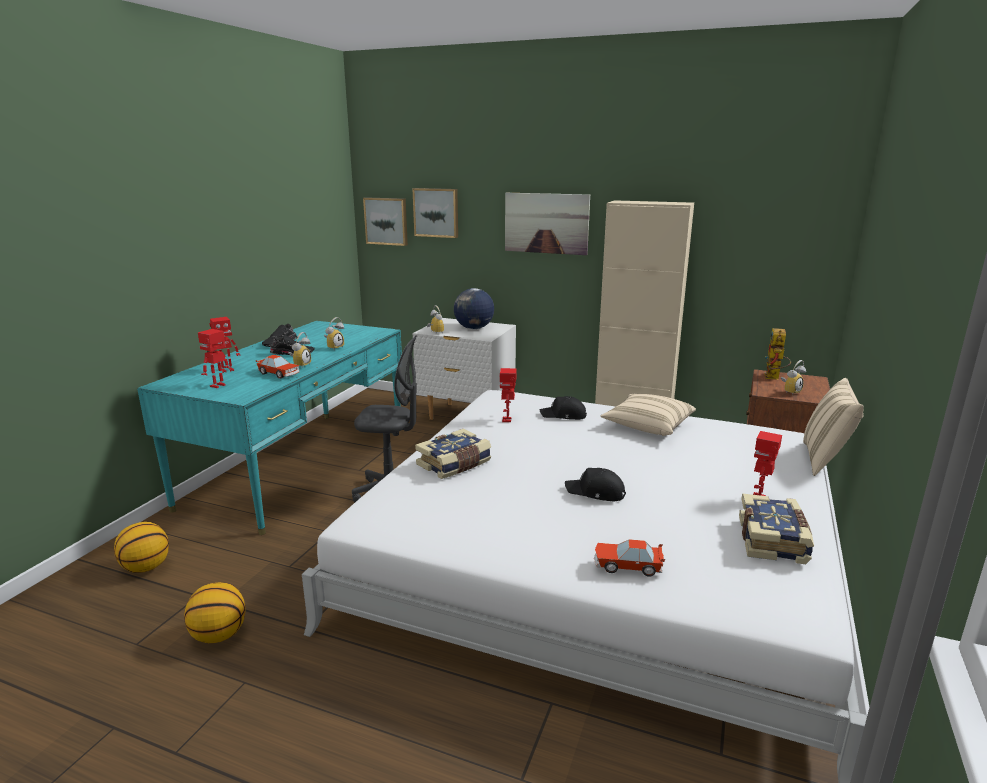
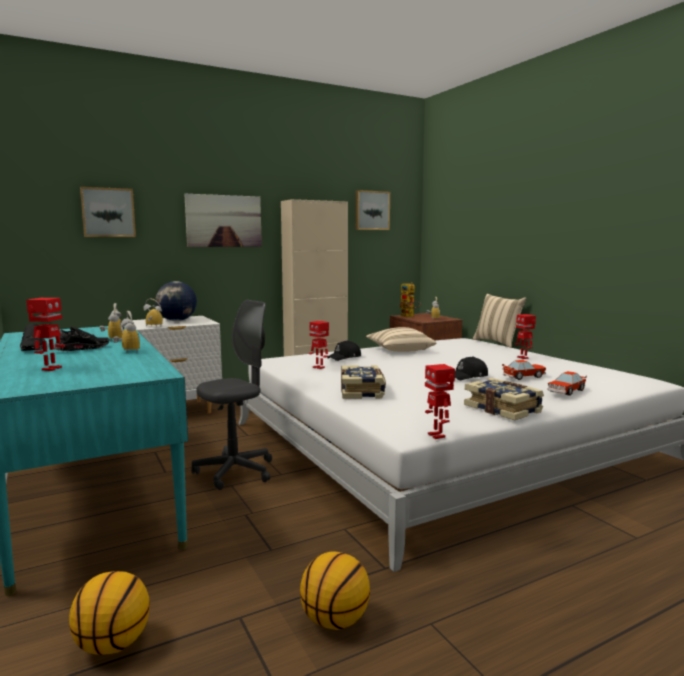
camera: 50 degrees left, 10 degrees down
toy robot [198,329,229,388] -> toy robot moved to [425,364,455,439]
toy car [256,355,300,379] -> toy car moved to [502,360,546,380]
picture [363,197,408,246] -> picture moved to [355,190,390,230]
book [739,494,814,564] -> book moved to [464,378,544,420]

